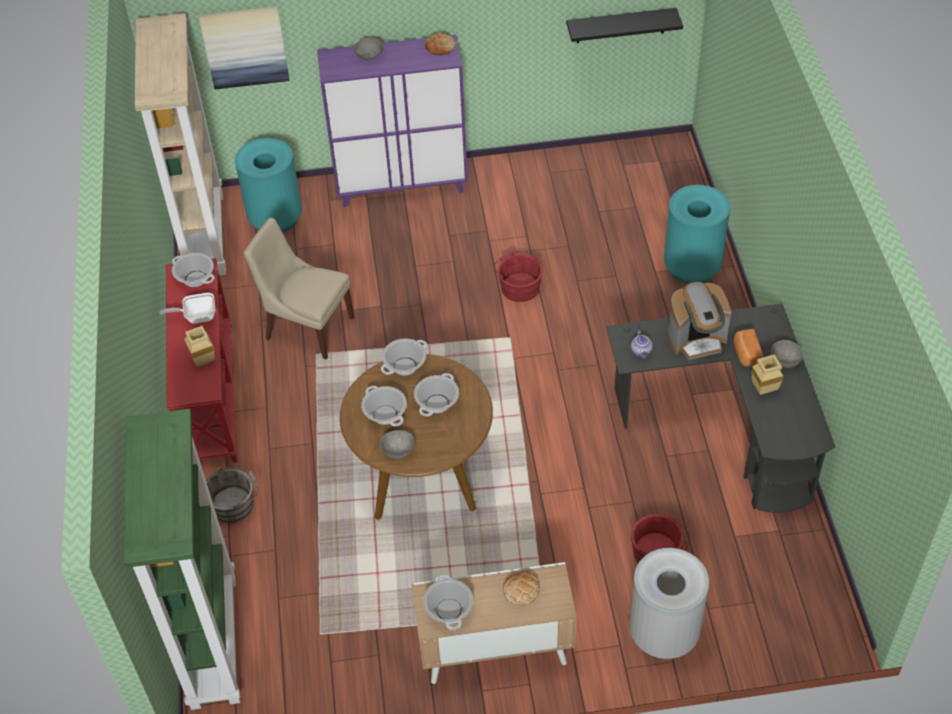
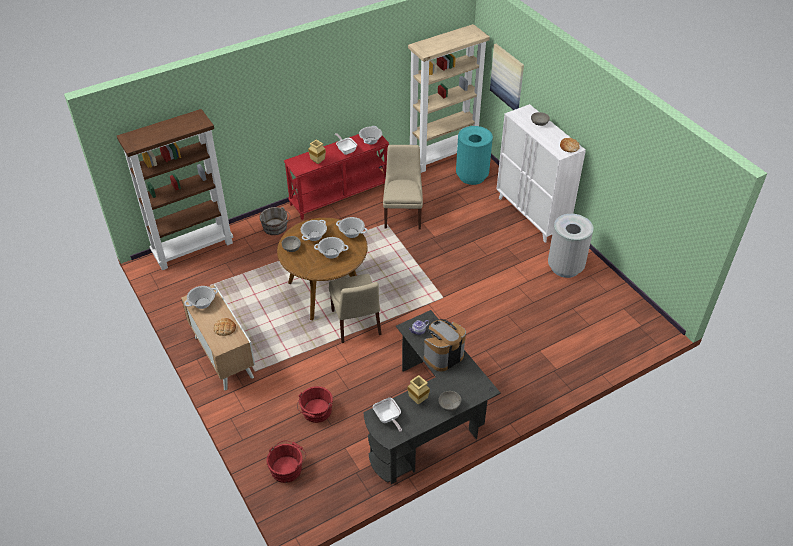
camera: 65 degrees right, 5 degrees down
green bookcase [123,409,240,710] -> brown bookcase [117,109,233,270]
purple cabinet [317,34,468,207] -> white cabinet [497,104,586,243]
red bucket [494,251,543,302] -> red bucket moved to [266,441,306,483]
black shelf [566,8,683,43] -> none
grey trash can [629,548,709,659] -> grey trash can moved to [548,214,593,278]
turquoise trash can [664,185,730,284] -> none
coffee machine [668,282,732,360] -> coffee machine turned 90 degrees clockwise [424,319,466,371]
bread [733,329,763,367] -> none
none -> beige chair [329,274,382,343]
none -> frying pan [373,398,402,432]

